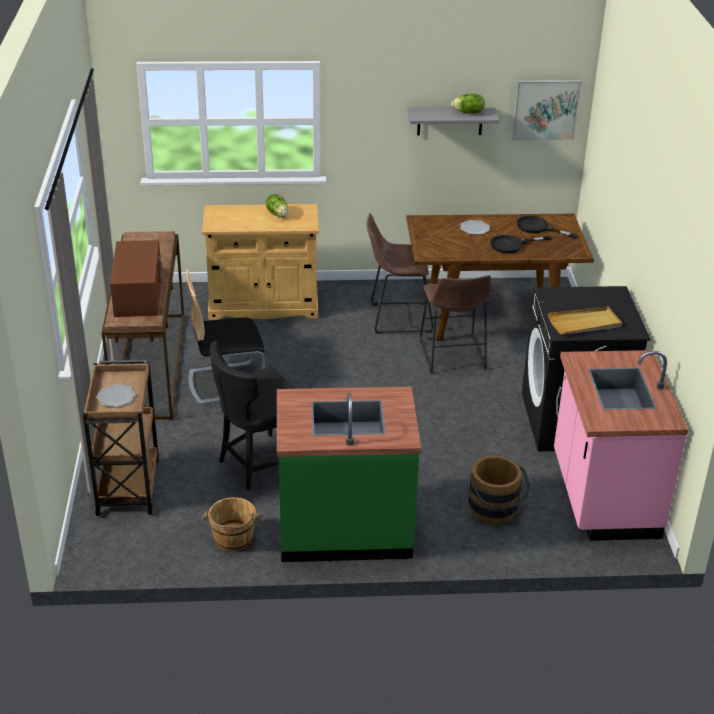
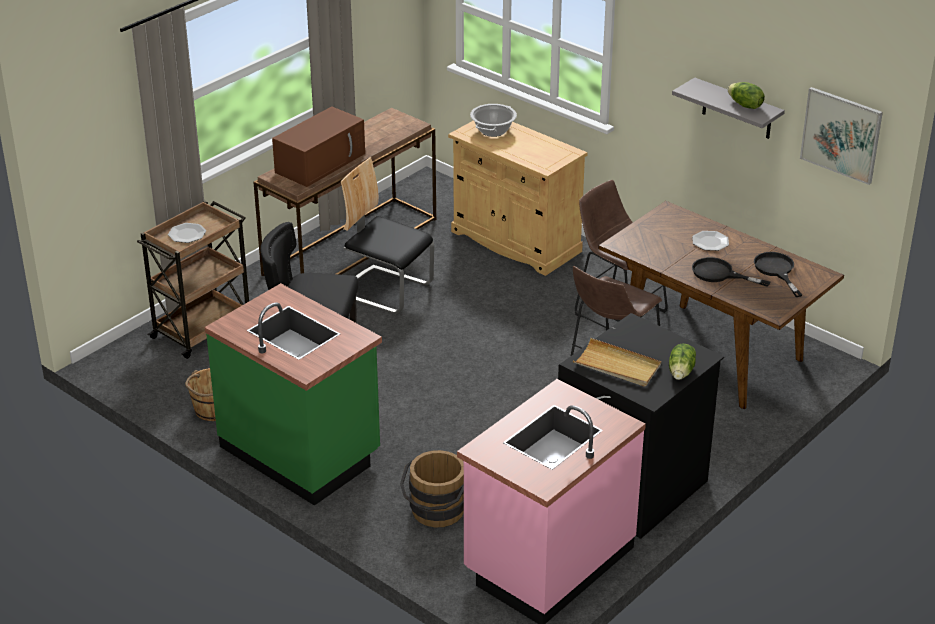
camera: 45 degrees right, 0 degrees up
lettuce [266,194,288,217] -> lettuce moved to [669,343,696,380]
none -> cooking pot [470,104,517,137]

